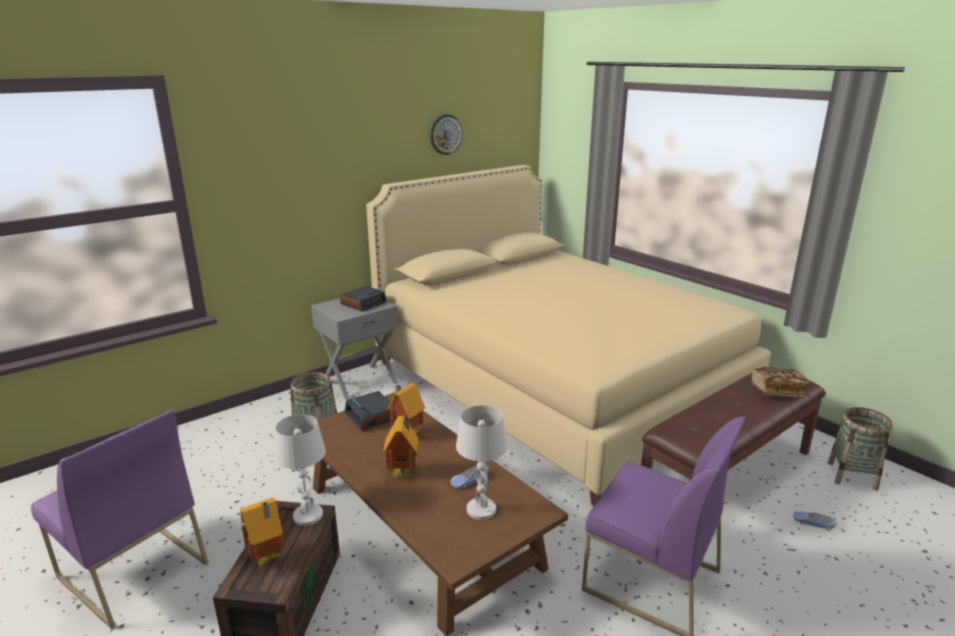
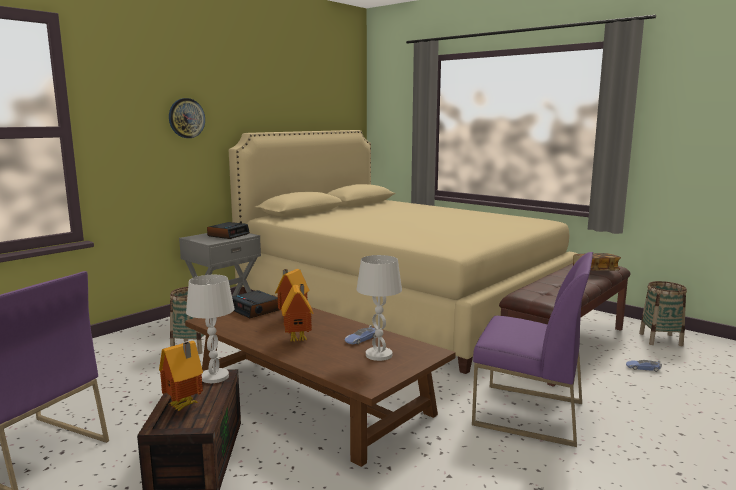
camera: 10 degrees left, 10 degrees down
wall clock [430,114,463,155] -> wall clock moved to [169,98,205,138]

